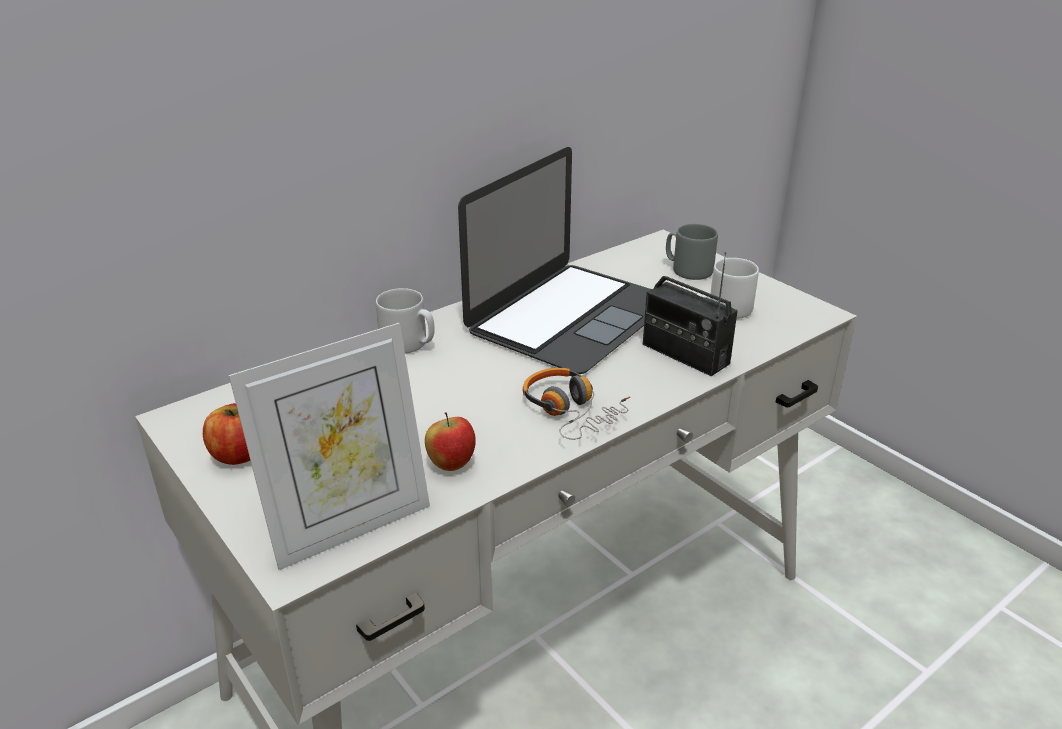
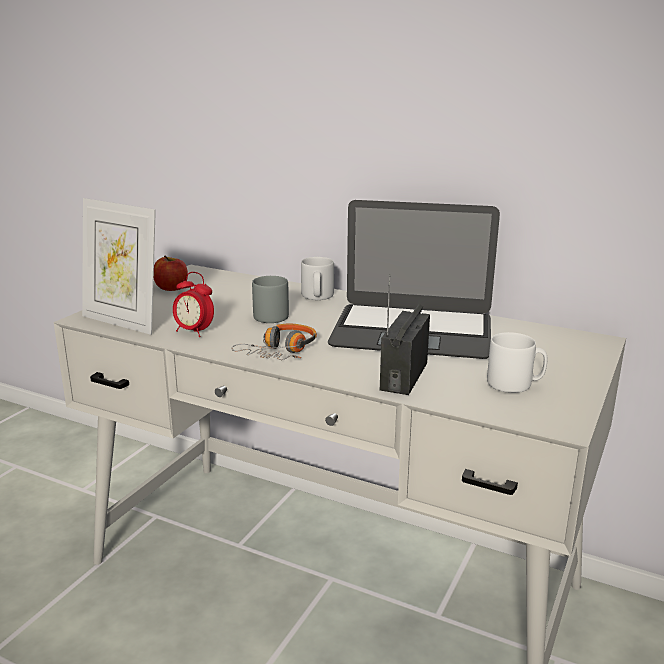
camera: 65 degrees right, 10 degrees down
apple [425,412,476,471] -> alarm clock [173,272,214,337]
grey mug [666,224,718,280] -> grey mug moved to [252,276,289,323]

